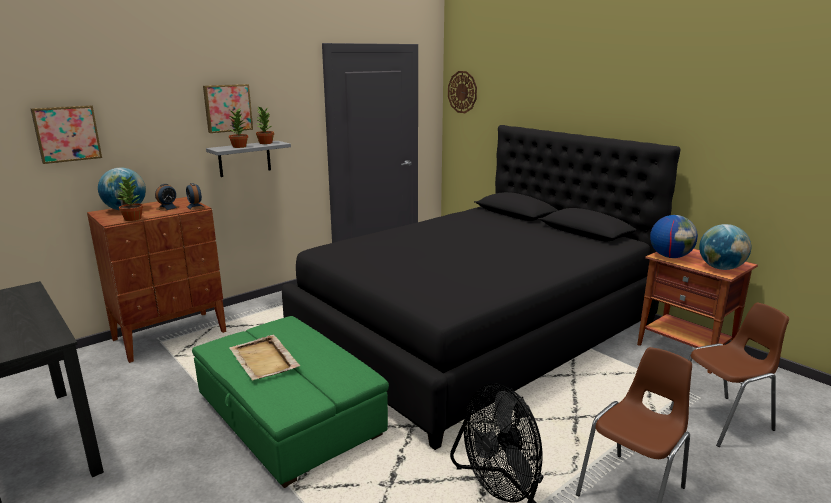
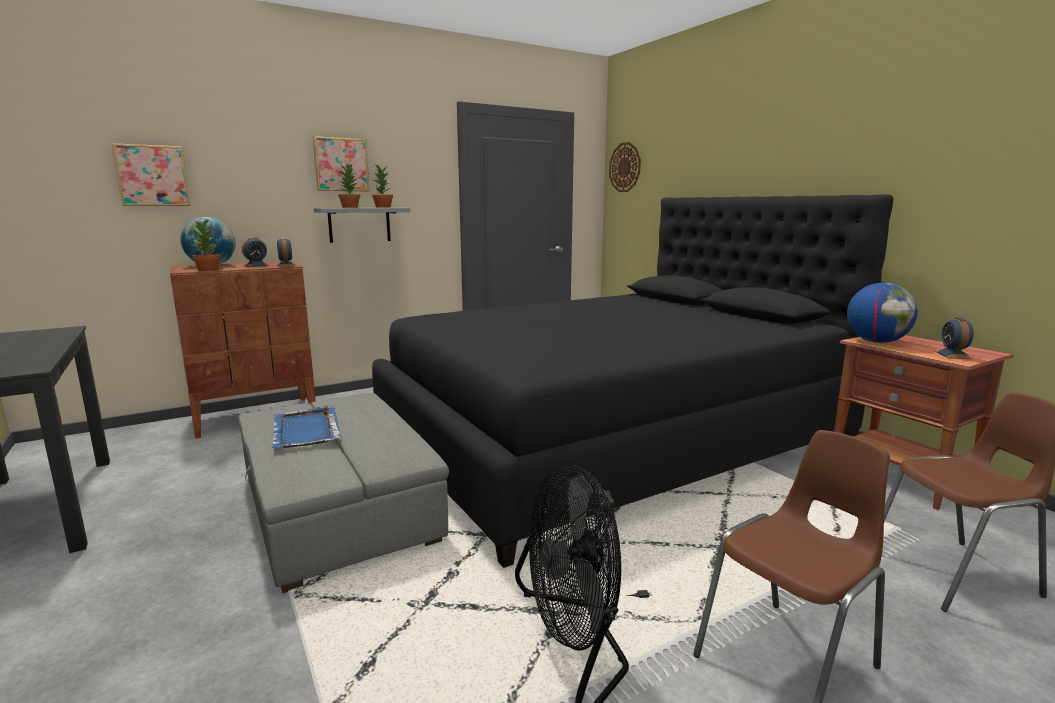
camera: 10 degrees right, 5 degrees down
green ottoman [192,316,389,488] -> grey ottoman [238,393,449,593]
beige tray [229,335,300,380] -> blue tray [272,405,342,448]
globe [699,224,751,270] -> alarm clock [935,317,974,359]

